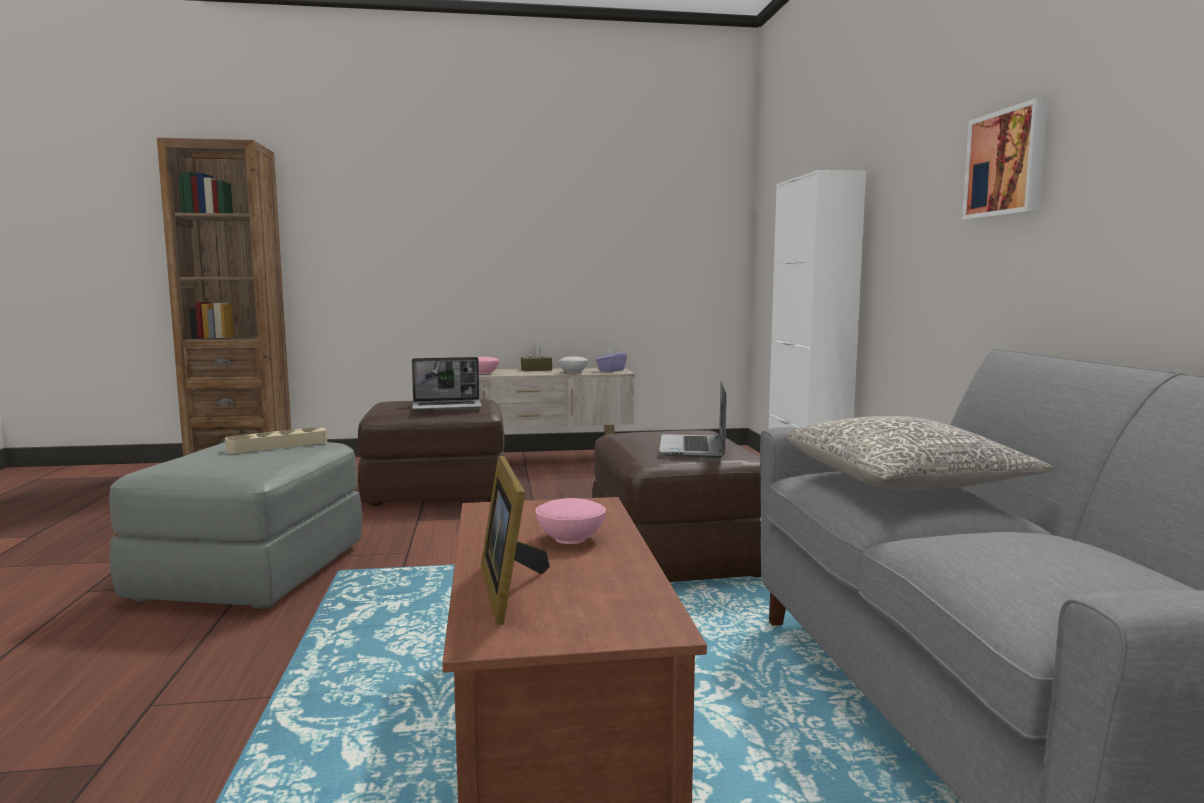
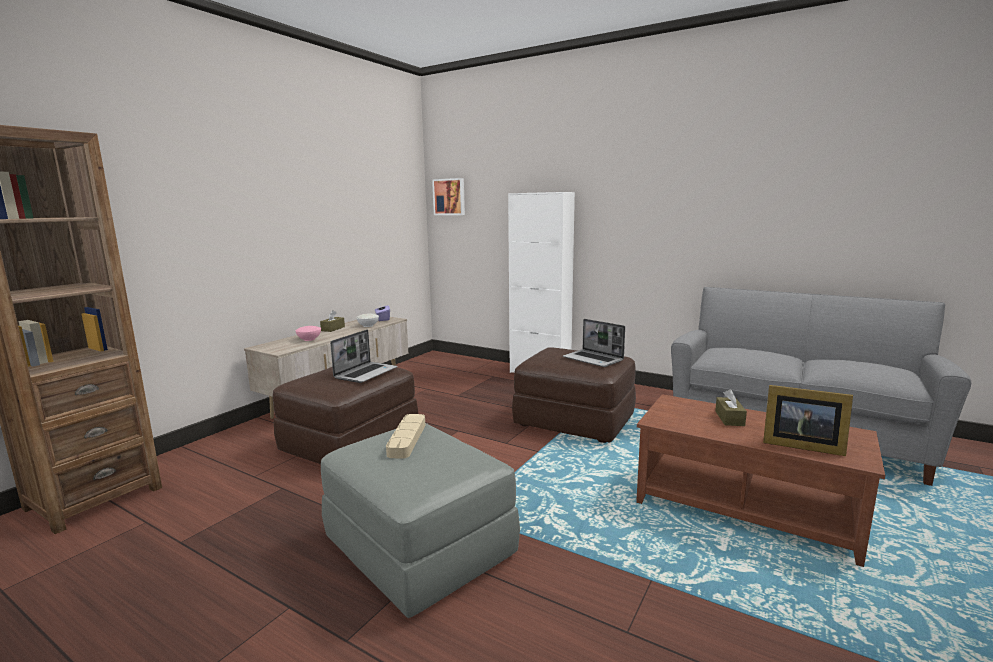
camera: 50 degrees left, 5 degrees up
pink bowl [536,498,606,544] -> brown tissue box [715,389,747,426]
grey pillow [786,416,1053,490] -> none
picture [962,98,1049,220] -> picture moved to [432,178,465,215]

